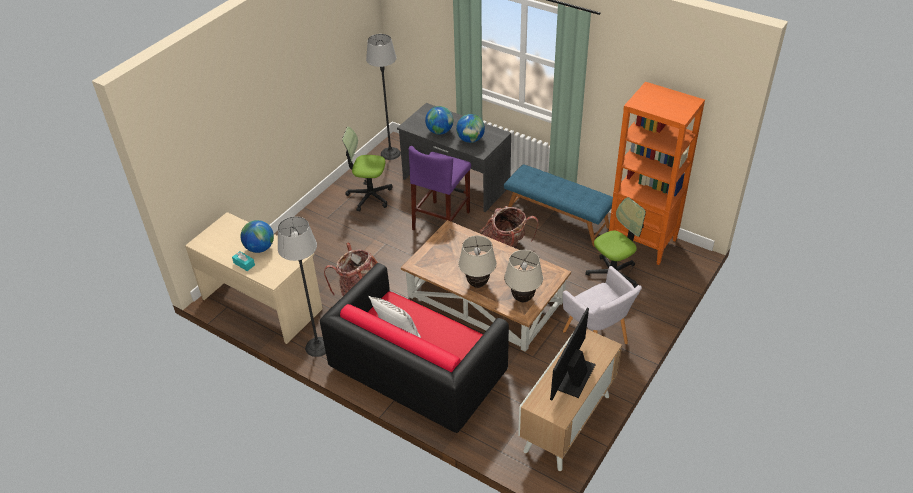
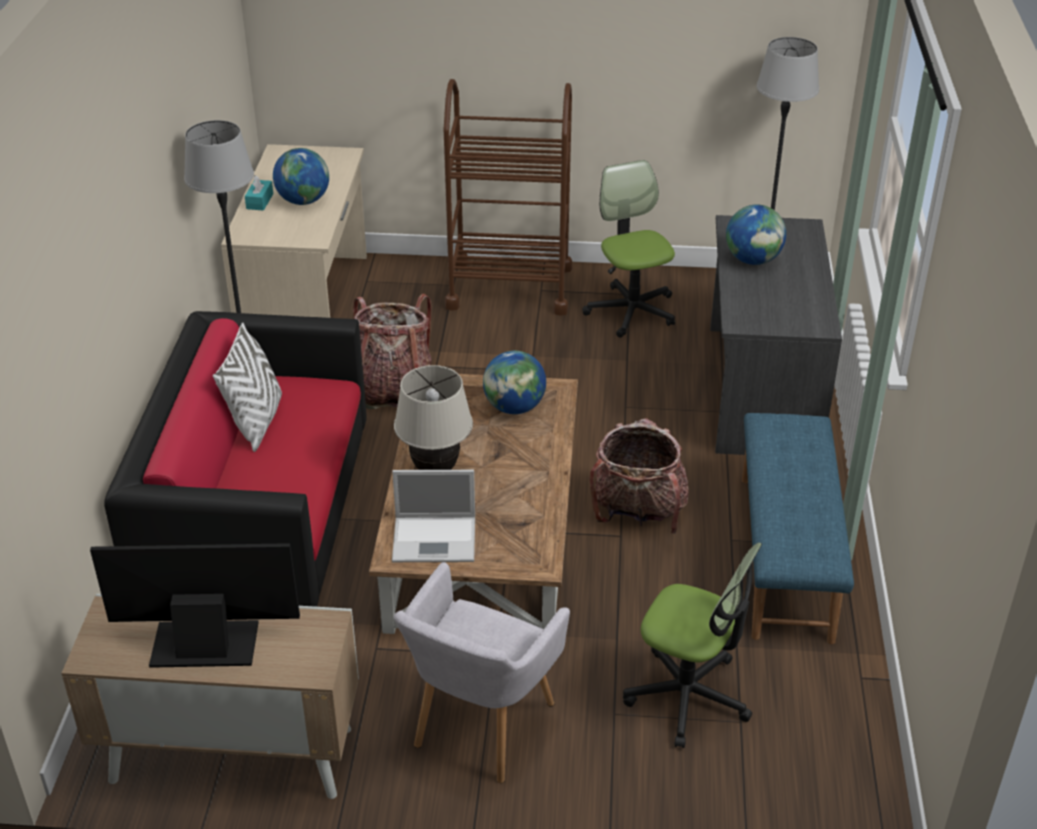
camera: 60 degrees right, 5 degrees down
purple stool [409,146,471,230] -> none
globe [456,114,485,143] -> globe moved to [483,351,546,414]
beige table lamp [504,250,543,302] -> laptop [392,470,475,562]
orange bookcase [609,82,705,265] -> none
none -> brown cart [444,79,572,316]

